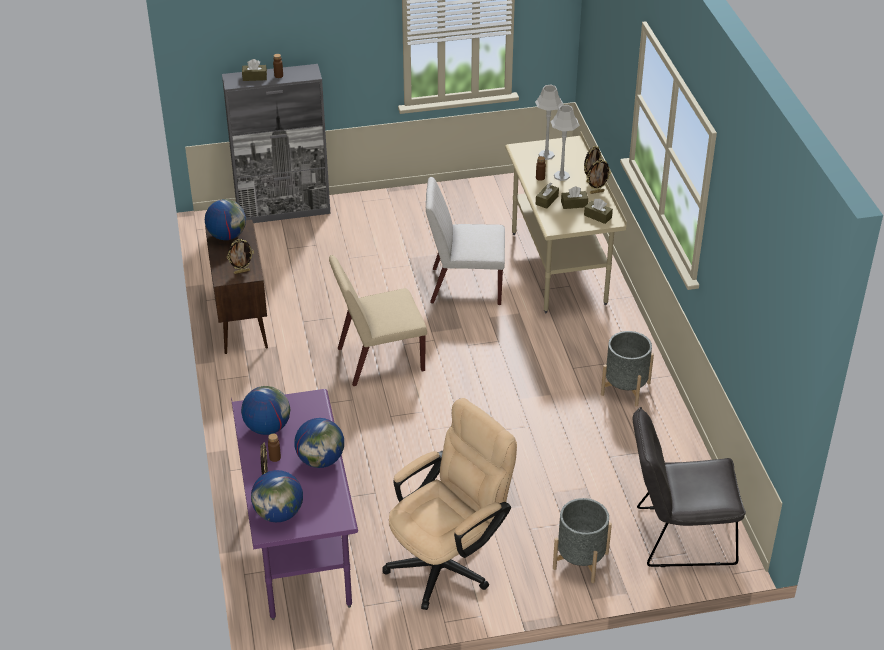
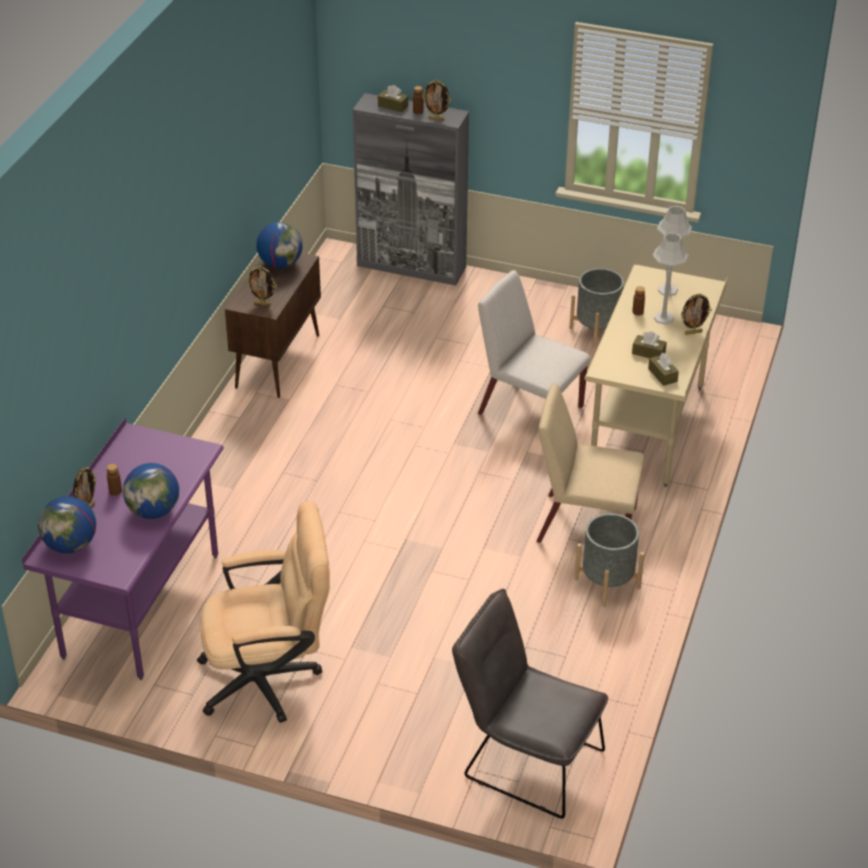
camera: 30 degrees right, 0 degrees up
globe [241,386,290,435] -> none
beige chair [329,255,427,386] -> beige chair moved to [537,383,644,543]
brown tissue box [536,183,559,209] -> none
grey planter [553,498,612,583] -> grey planter moved to [570,268,624,348]
picture frame [586,159,611,194] -> picture frame moved to [422,80,451,121]

